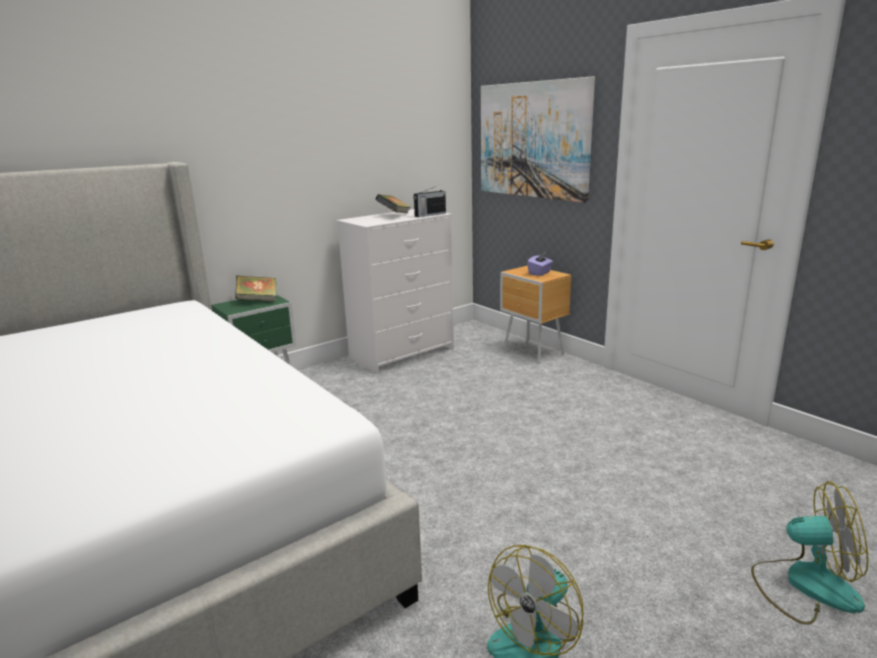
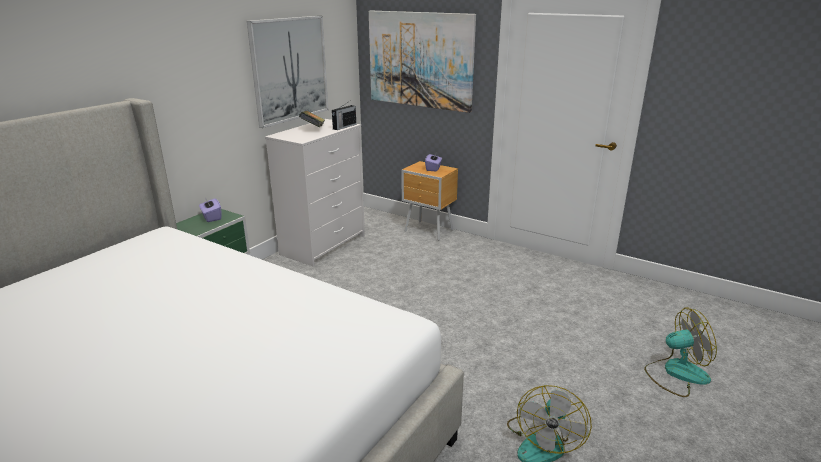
camera: 20 degrees left, 5 degrees up
book [235,276,277,302] -> purple tissue box [199,197,222,222]
none -> picture [247,16,328,128]

